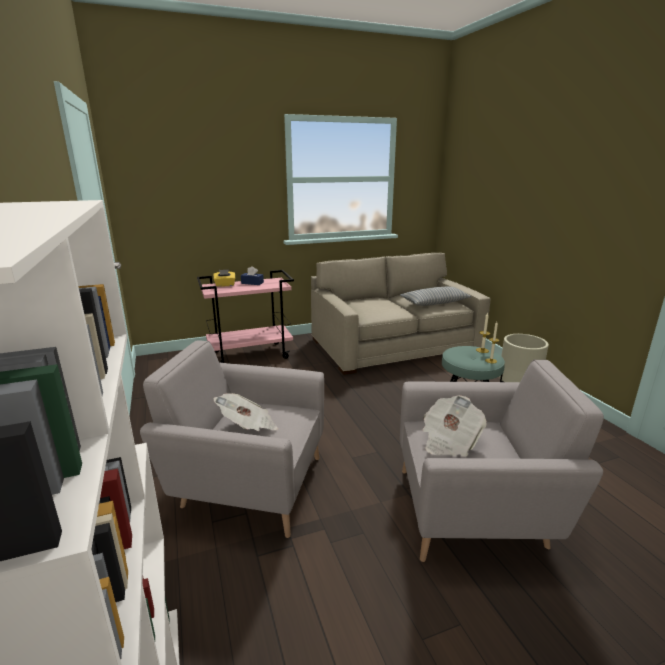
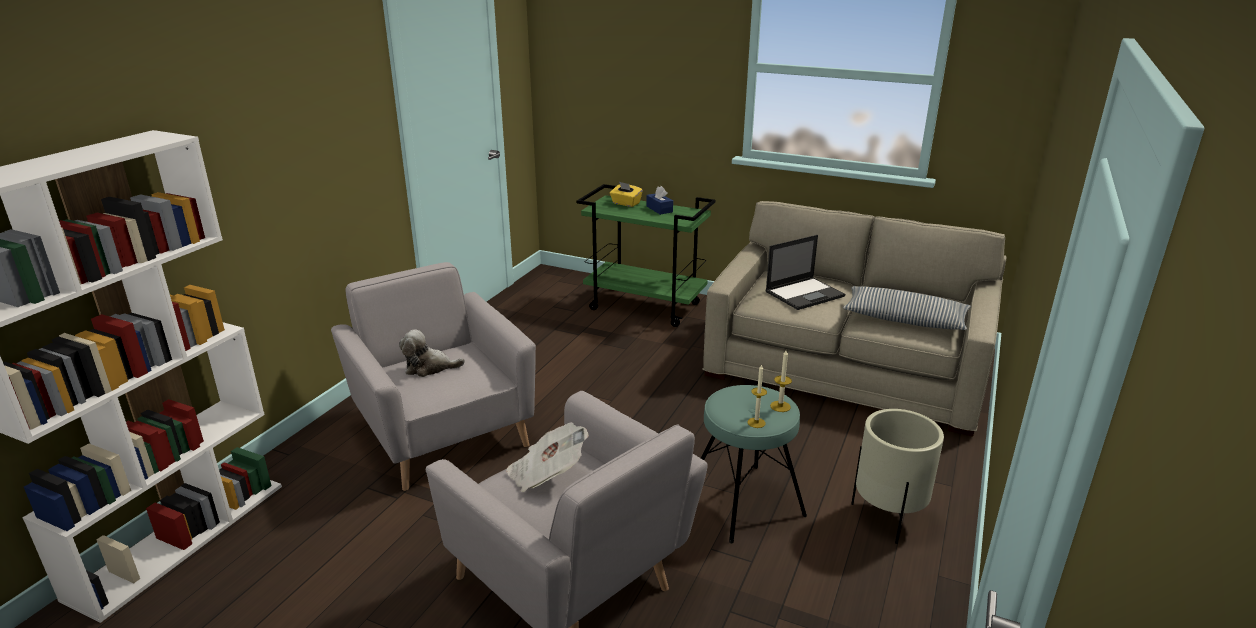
camera: 45 degrees right, 5 degrees up
pink cart [197,270,294,363] -> green cart [576,184,716,327]
newspaper [214,393,278,431] -> plush toy [399,329,465,377]
none -> laptop [765,235,845,310]

